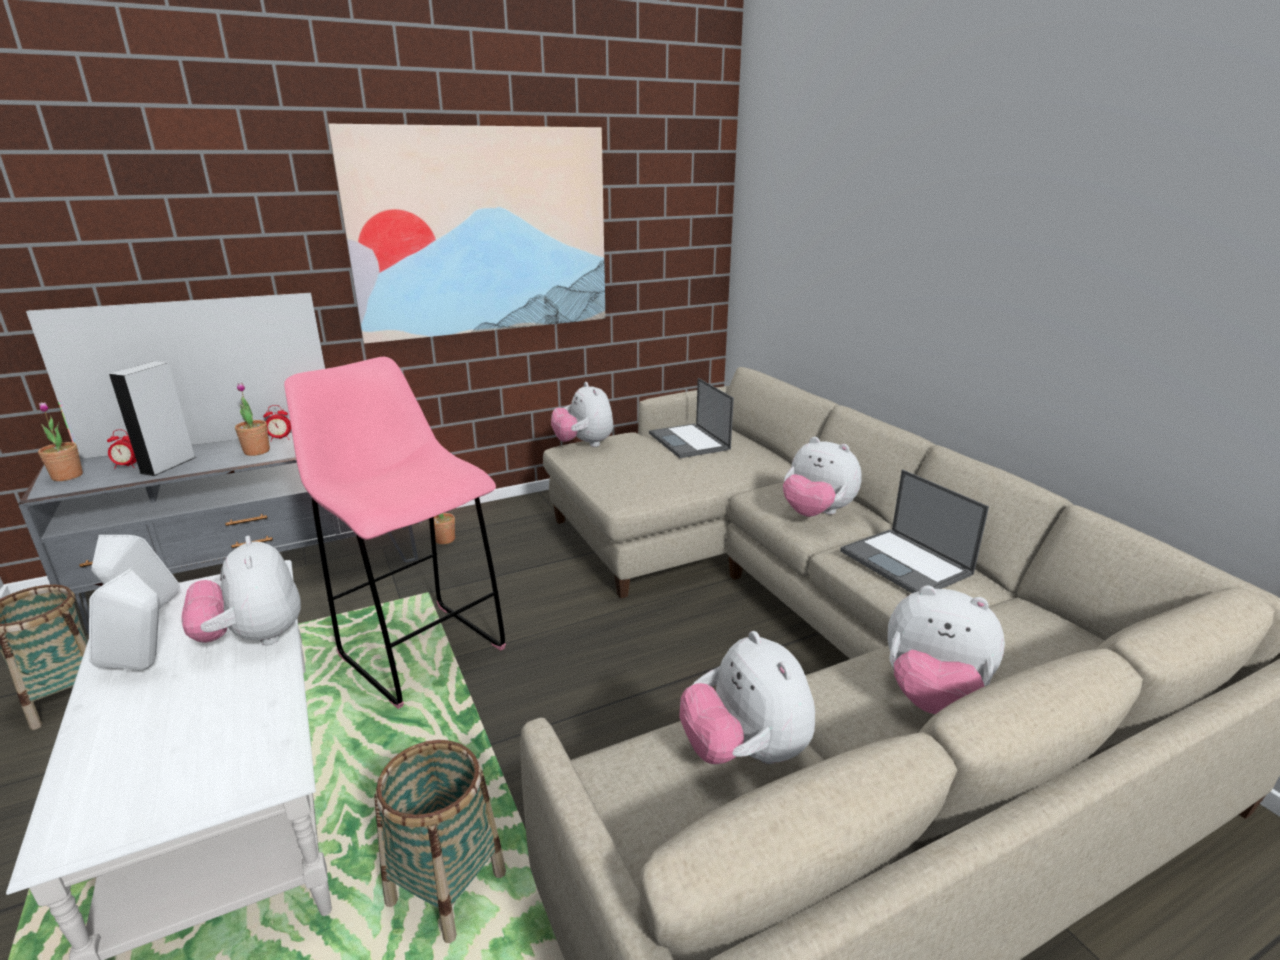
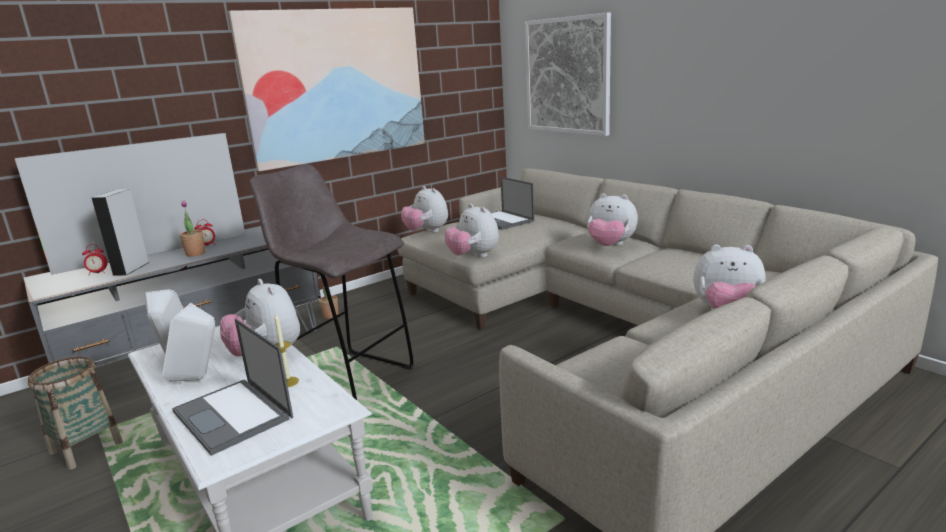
camera: 10 degrees left, 5 degrees down
potted plant [38,402,83,481] -> none
pink stool [284,357,506,709] -> grey stool [250,164,414,400]
basket [374,740,506,943] -> none
plush toy [680,631,815,764] -> plush toy moved to [445,204,499,257]
laptop [840,469,989,593] -> laptop moved to [172,318,293,456]
none -> candle [274,314,299,387]
none -> picture [525,12,611,136]

